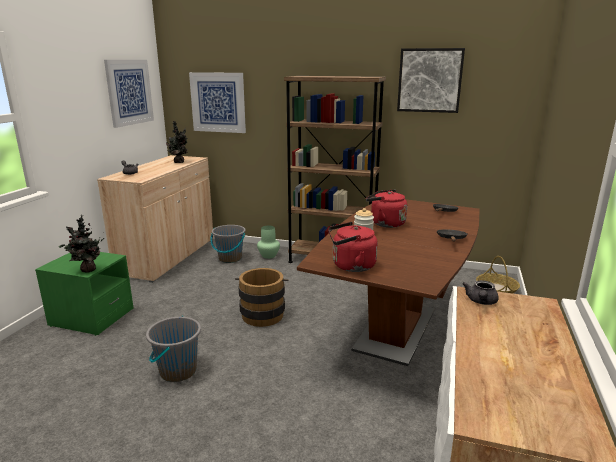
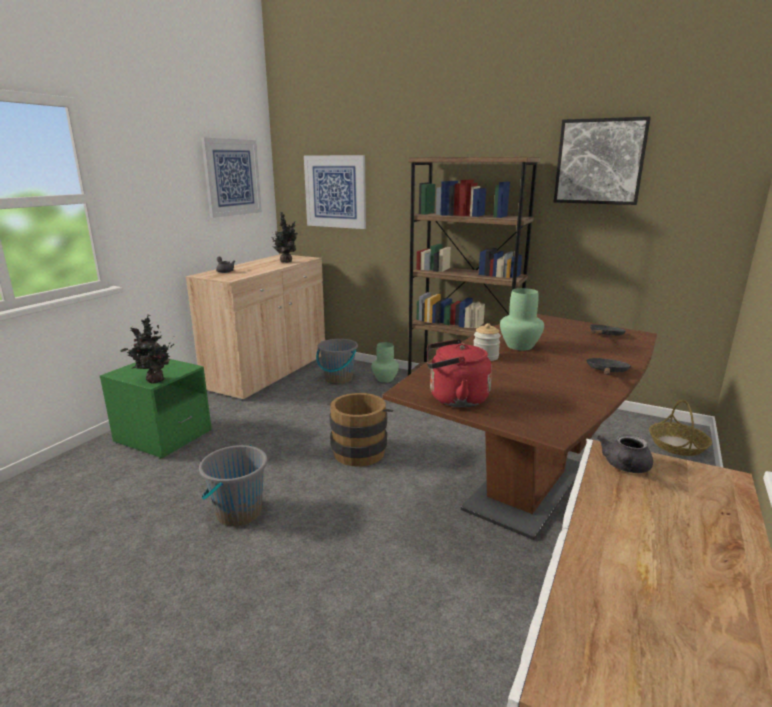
camera: 10 degrees right, 0 degrees up
red kettle [366,189,407,228] -> green vase [500,288,544,351]

